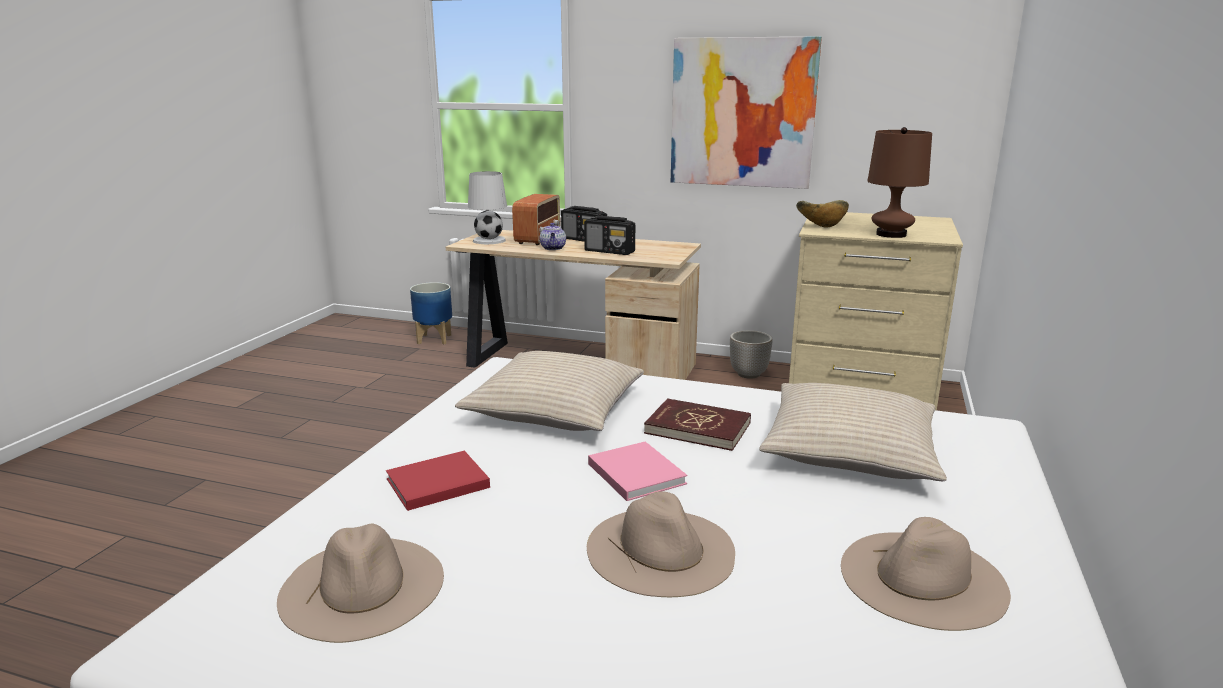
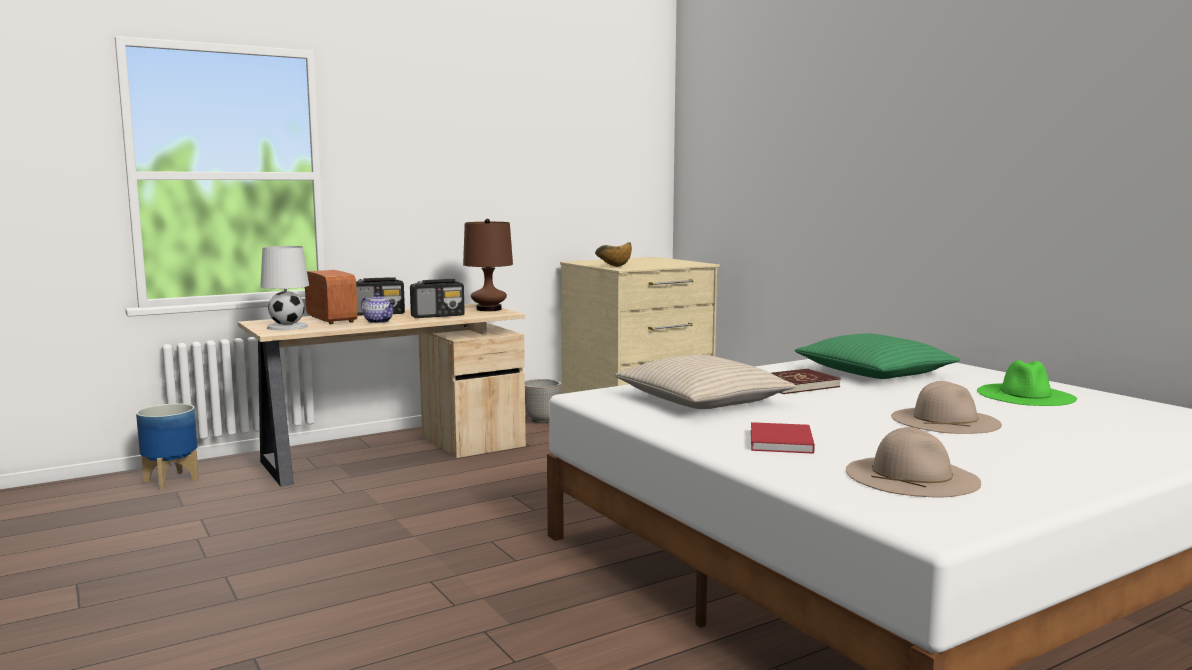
camera: 50 degrees left, 10 degrees down
pink book [588,442,688,501] -> none
picture [671,36,822,189] -> none
beige pillow [759,383,947,481] -> green pillow [795,333,960,379]
beige hat [841,517,1011,631] -> green hat [977,360,1077,406]
brown table lamp [867,127,932,238] -> brown table lamp moved to [463,219,513,311]

